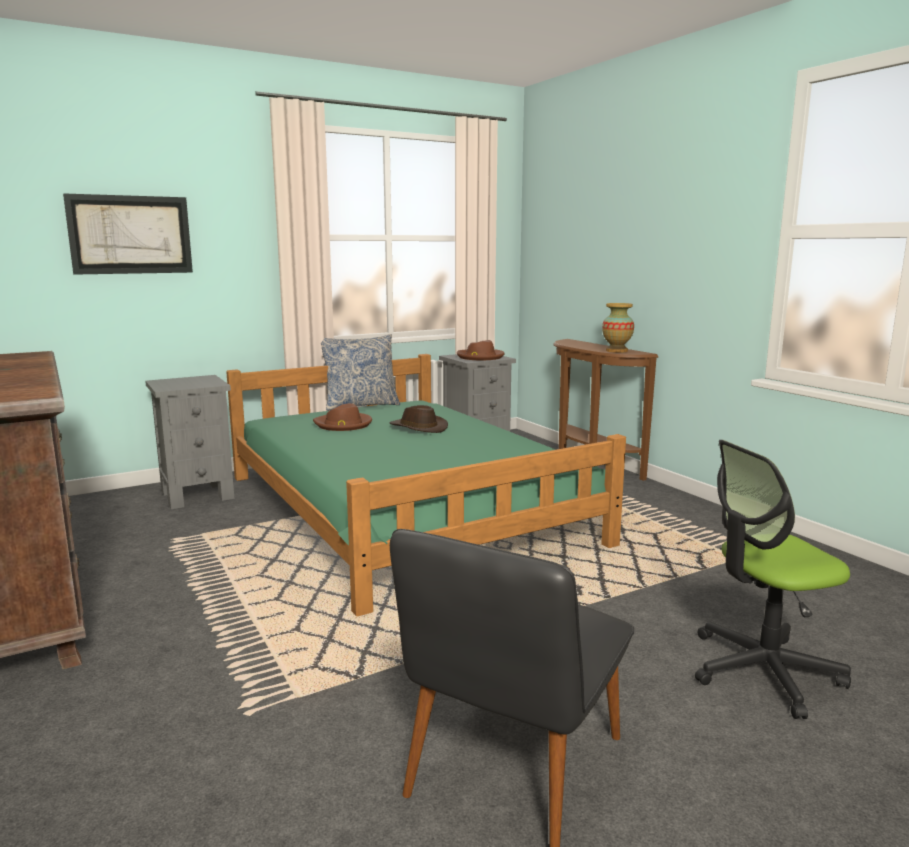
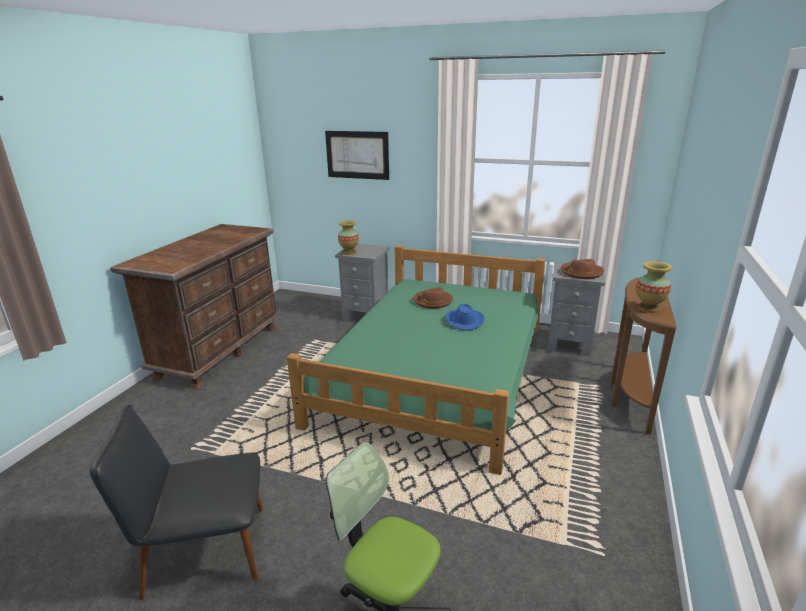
camera: 50 degrees right, 10 degrees up
pillow [321,334,400,411] -> none
brown hat [390,405,448,433] -> blue hat [446,304,484,331]
none -> vase [338,220,359,255]

